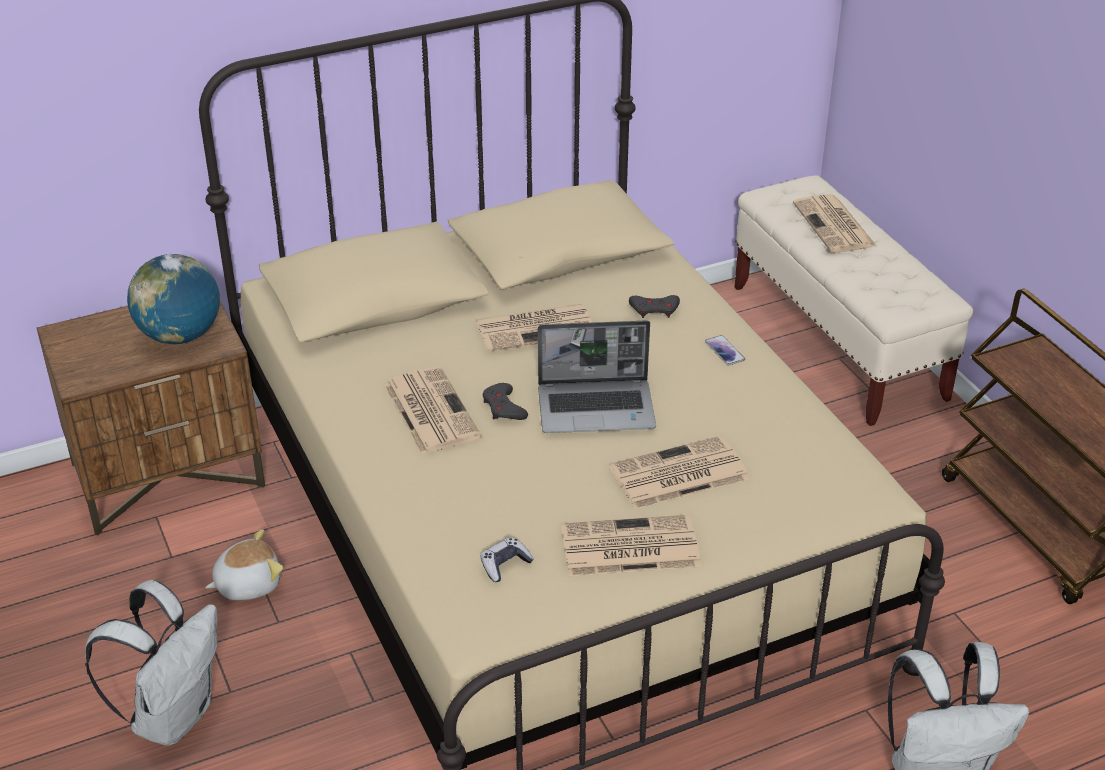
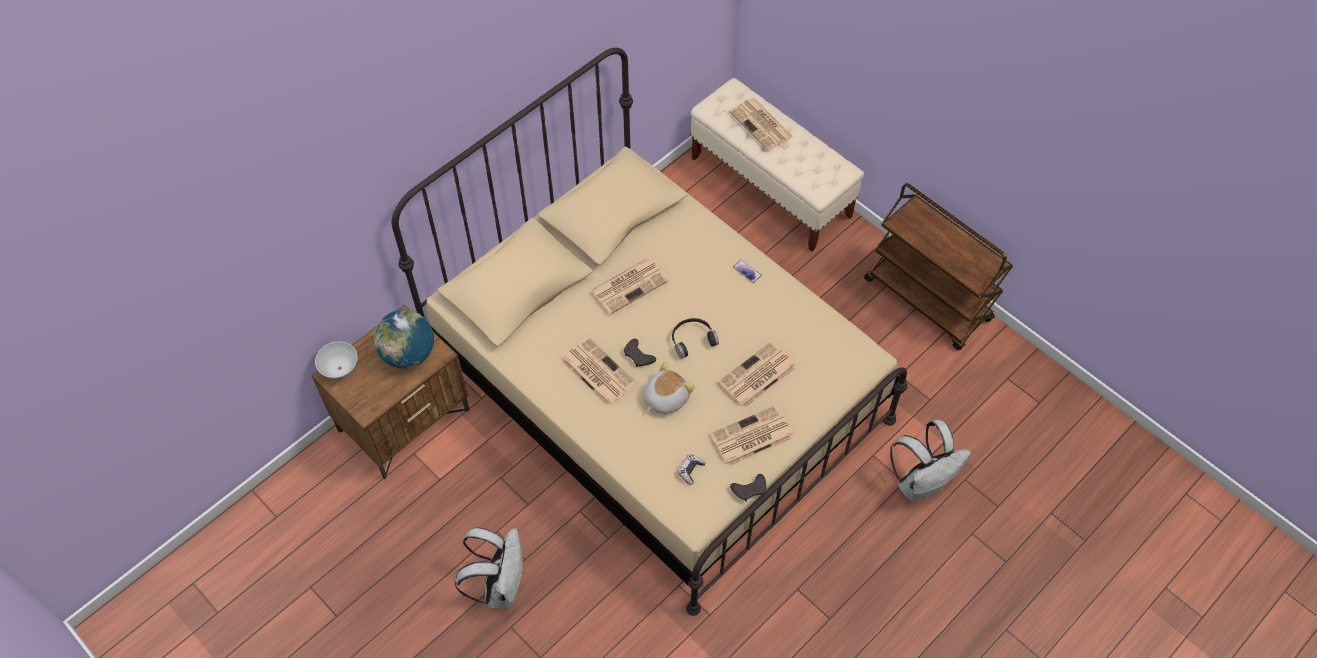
camera: 20 degrees left, 20 degrees up
plush toy [205,529,283,600] -> plush toy moved to [644,362,695,414]
laptop [538,320,656,433] -> black headphones [672,318,719,359]
grey game controller [629,295,680,318] -> grey game controller moved to [730,474,766,502]
none -> white bowl [315,342,357,379]

